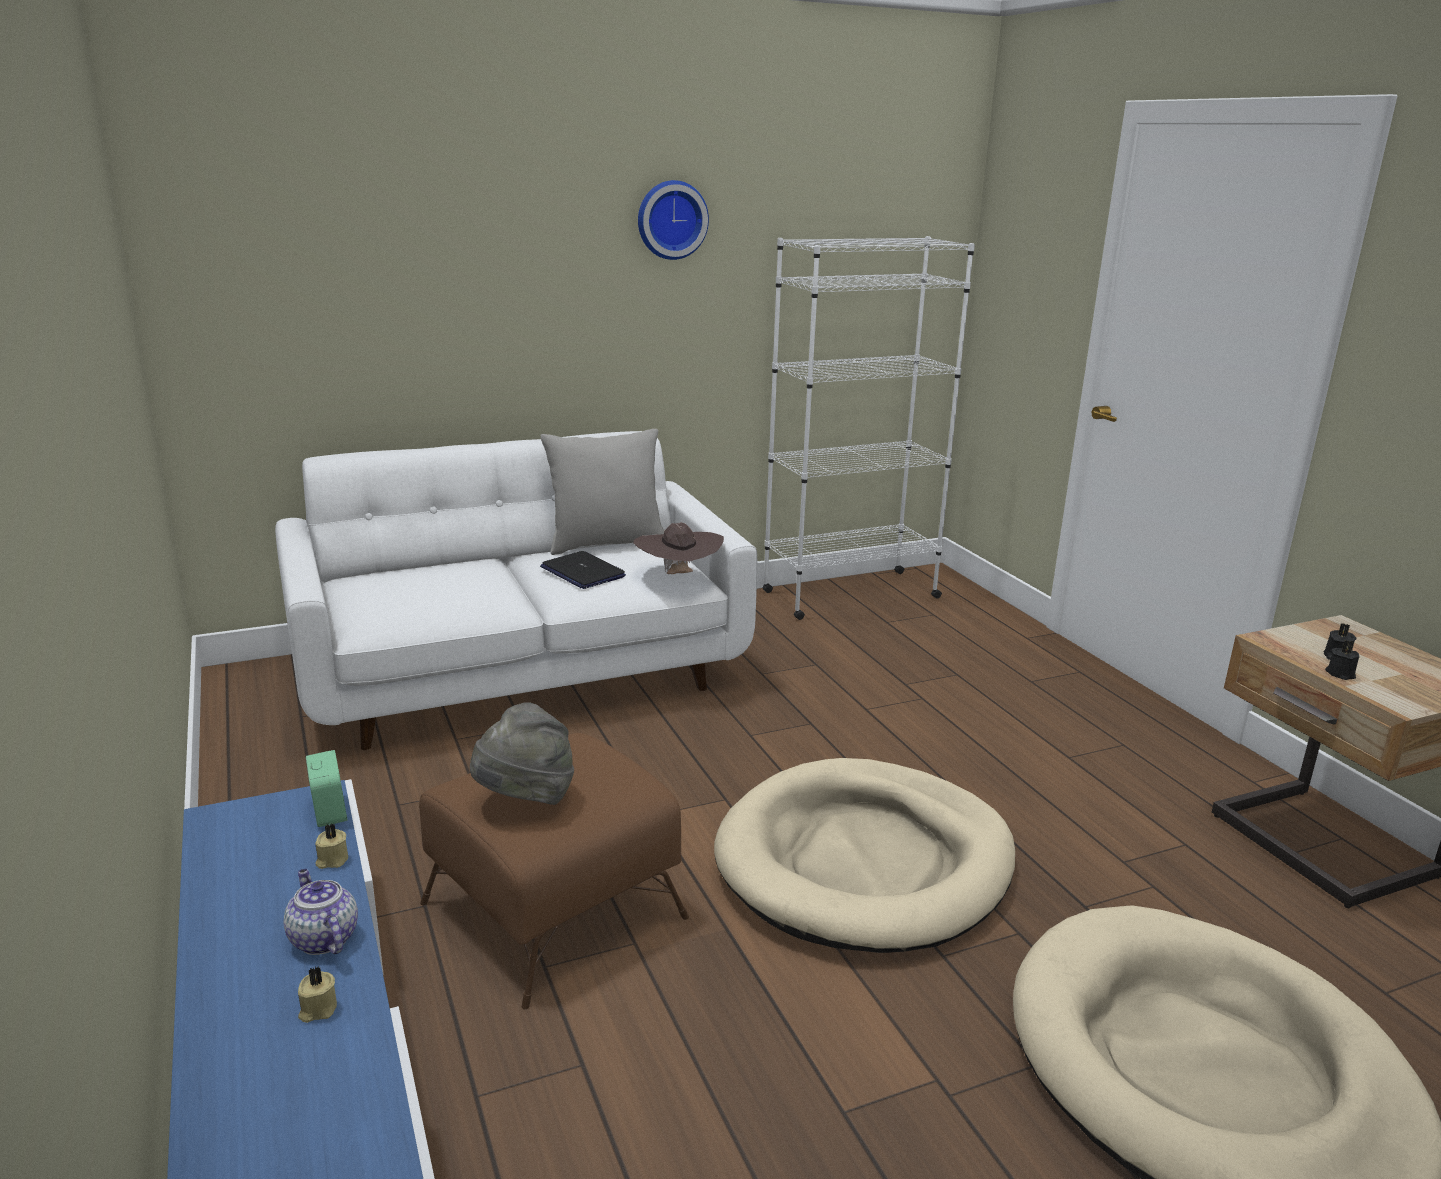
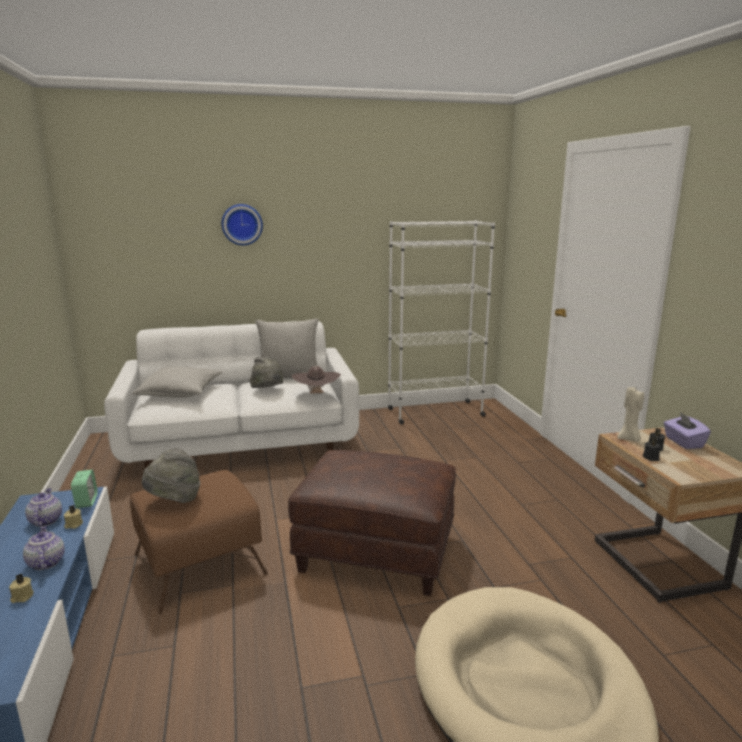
camera: 10 degrees right, 5 degrees down
laptop [540,551,626,589] -> grey hat [250,356,283,388]
wall clock [638,180,709,260] -> wall clock moved to [222,204,263,245]
beige dog bed [714,758,1015,953] -> brown ottoman [288,450,456,596]
none -> teapot [25,488,62,527]
none -> grey pillow [132,366,222,397]
none -> beige candle [617,387,644,441]
none -> purple tissue box [664,412,711,449]

